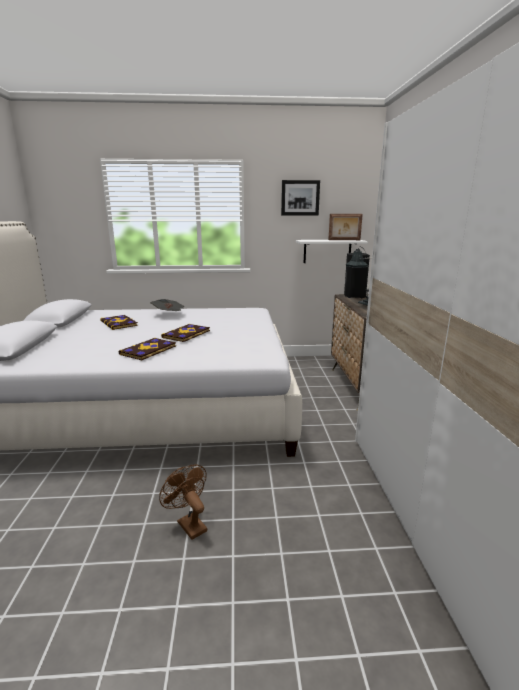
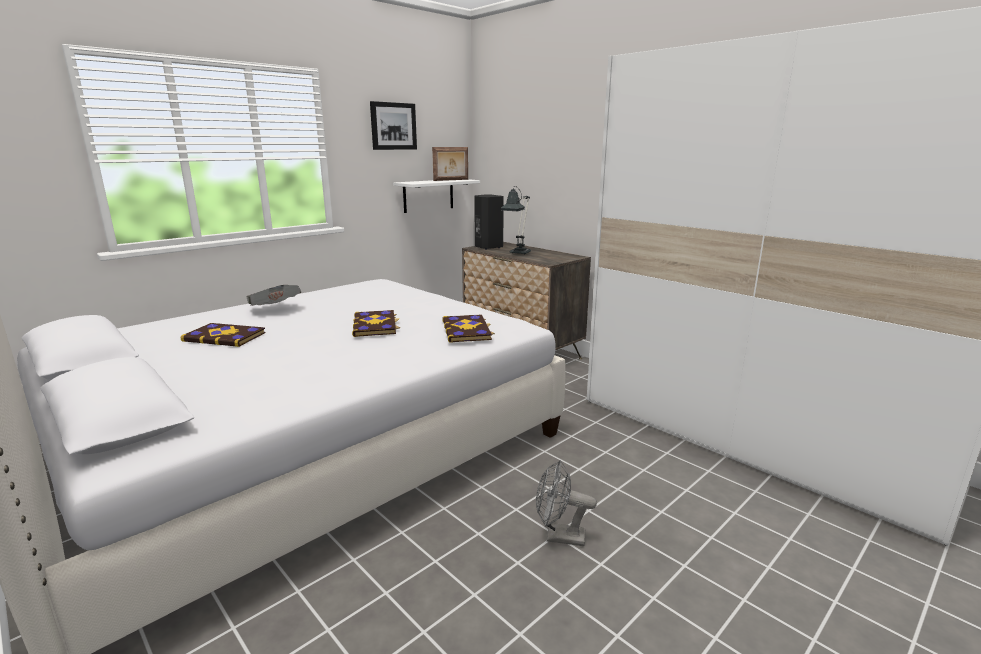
camera: 40 degrees left, 0 degrees up
book [119,338,176,360] -> book moved to [442,315,495,343]
brown fan [159,465,207,540] -> grey fan [536,460,597,546]

